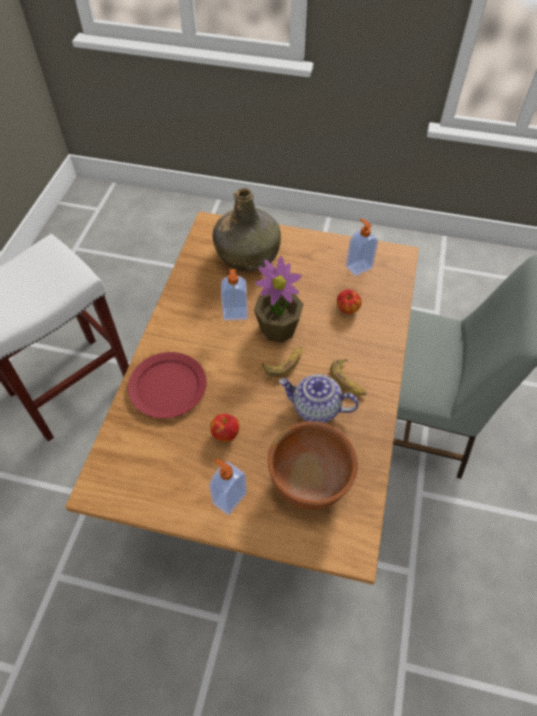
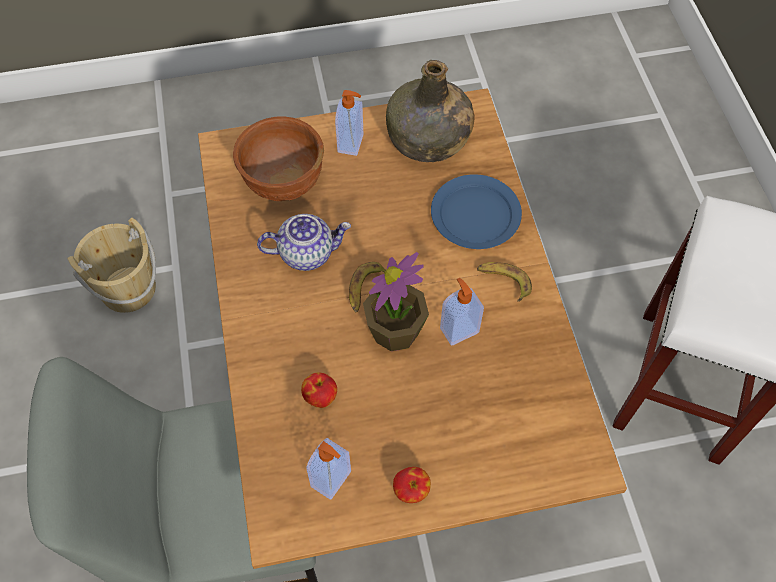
camera: 155 degrees right, 5 degrees up
red plate [128,352,207,418] -> blue plate [431,174,522,249]
apple [210,414,239,442] -> apple moved to [393,467,431,503]
green bottle [213,188,281,272] -> green bottle moved to [386,60,474,162]
banana [330,359,366,396] -> banana moved to [477,262,532,302]
none -> beige bucket [67,217,156,313]

